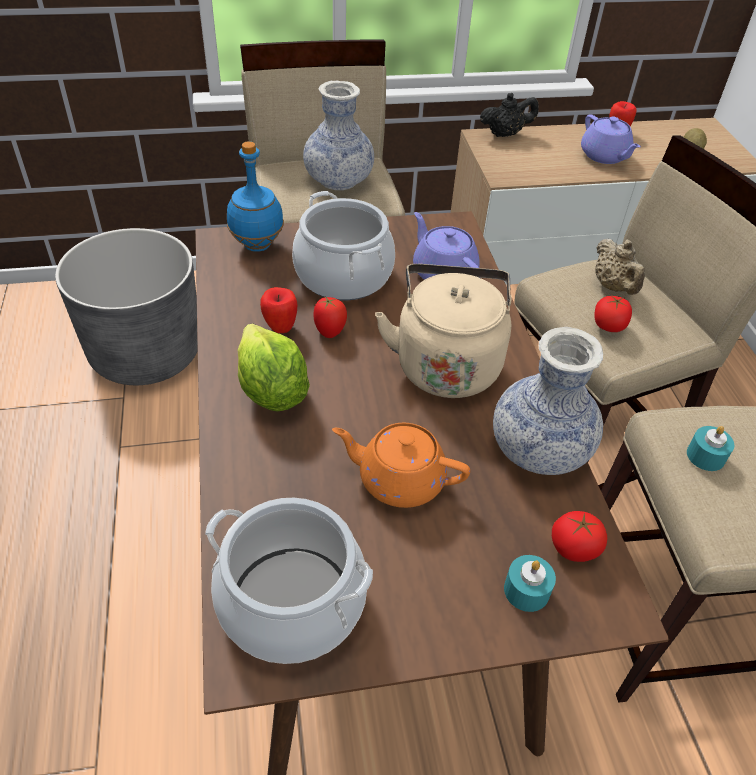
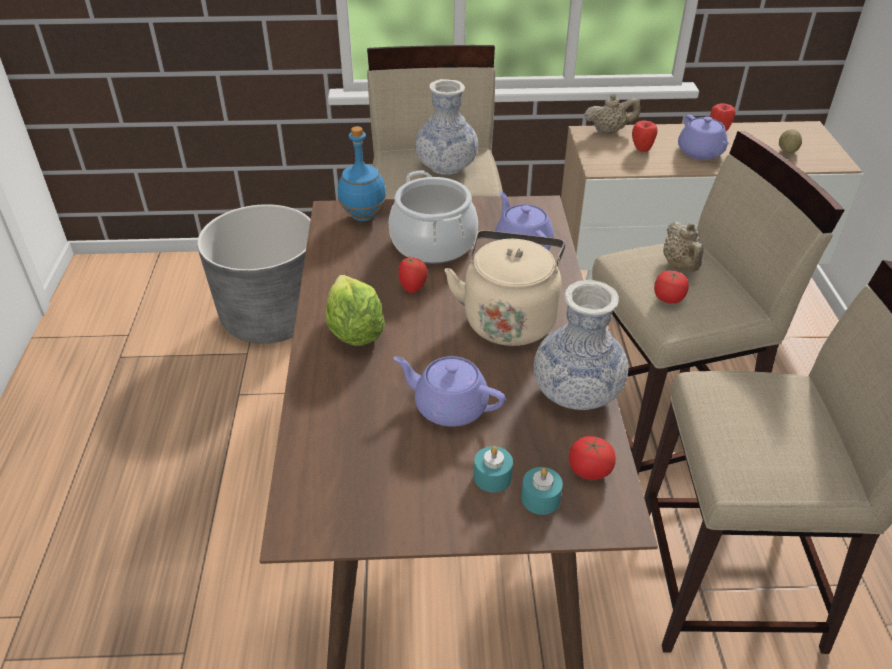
camera: 10 degrees right, 5 degrees down
cooking pot [205,498,373,664] -> none
apple [260,287,298,333] -> apple moved to [632,121,658,152]
orange teapot [332,423,470,508] -> purple teapot [393,356,505,427]
black teapot [480,93,539,137] -> beige teapot [584,94,640,134]
turquoise candle [687,426,734,471] -> turquoise candle moved to [474,446,513,492]

